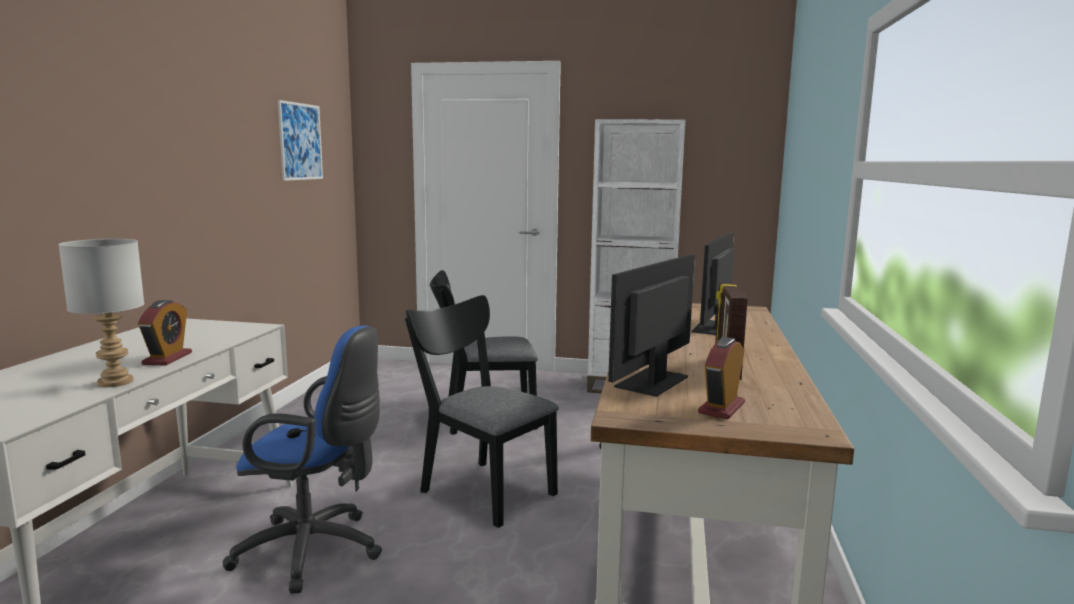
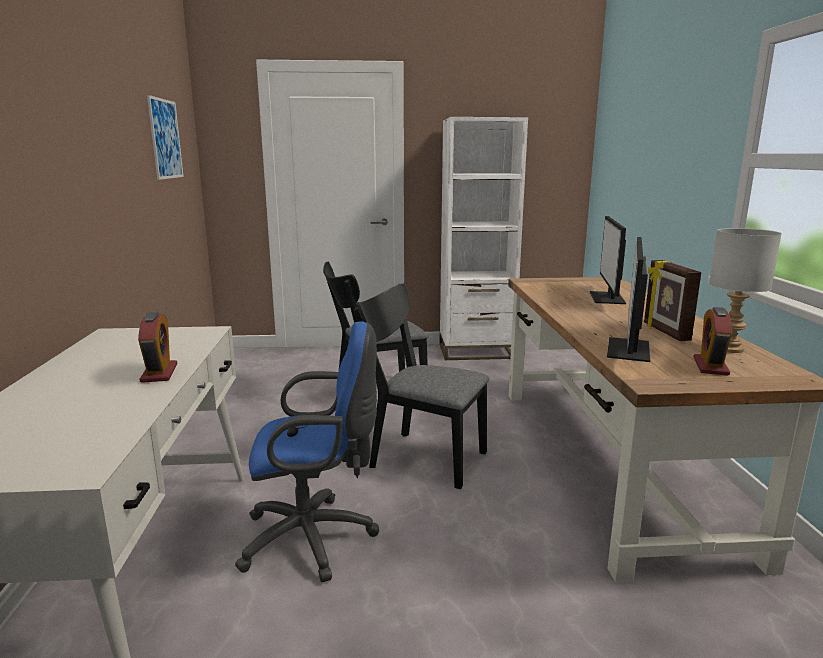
camera: 15 degrees left, 5 degrees up
grey table lamp [58,239,144,387] -> grey table lamp moved to [709,228,782,353]

